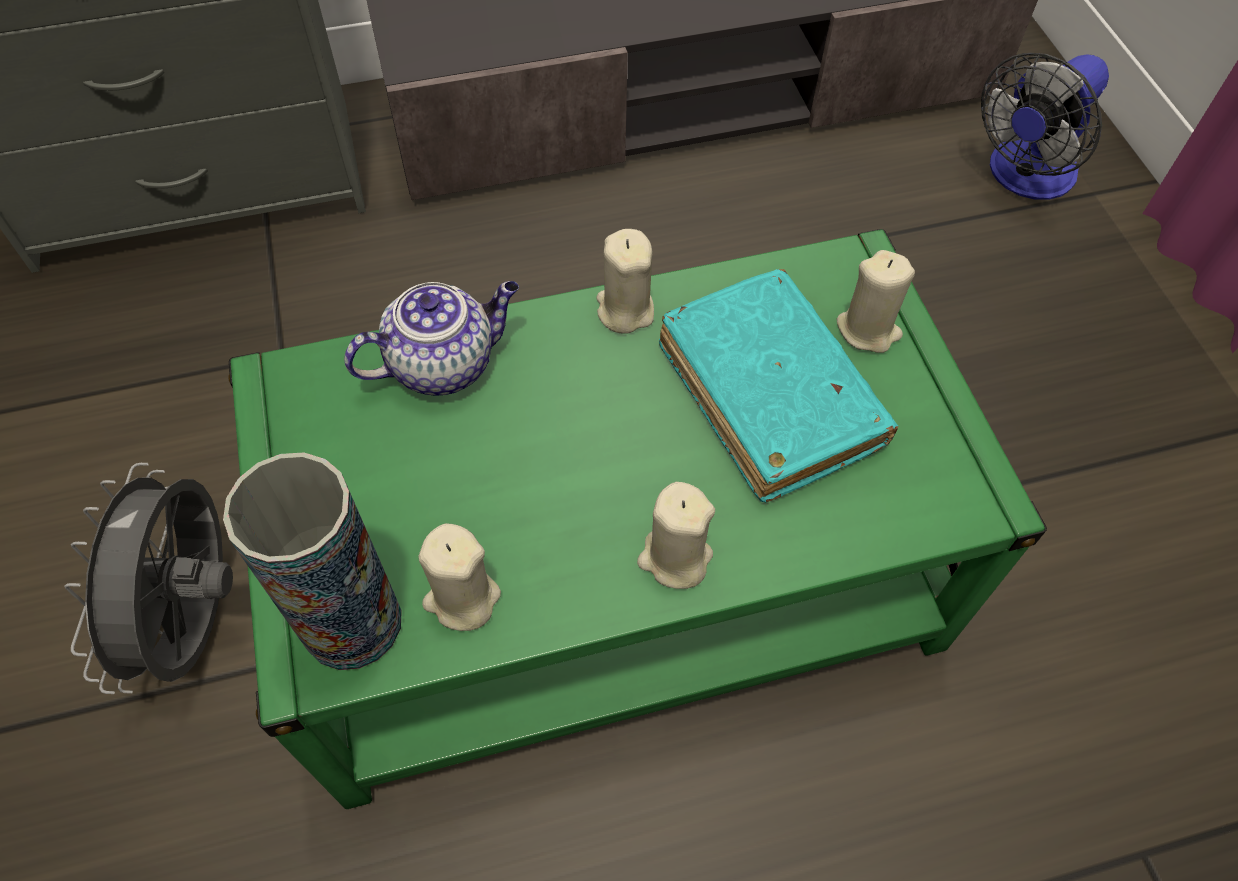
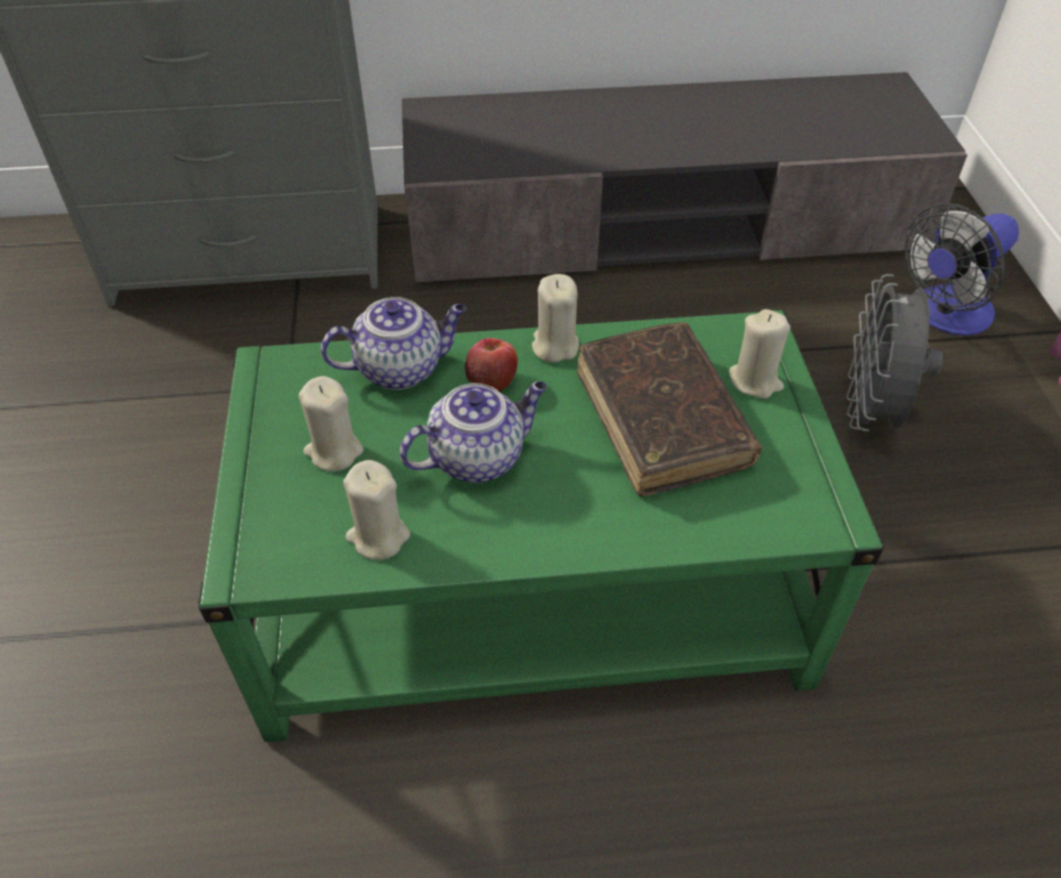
camera: 10 degrees right, 10 degrees down
grey fan [64,463,233,694] -> grey fan moved to [846,274,943,431]
vase [223,452,402,670] -> none
beige candle [637,482,715,589] -> beige candle moved to [299,376,364,472]
turquoise book [659,269,898,502] -> brown book [577,322,762,497]
none -> teapot [399,381,547,483]
none -> apple [465,338,518,392]

